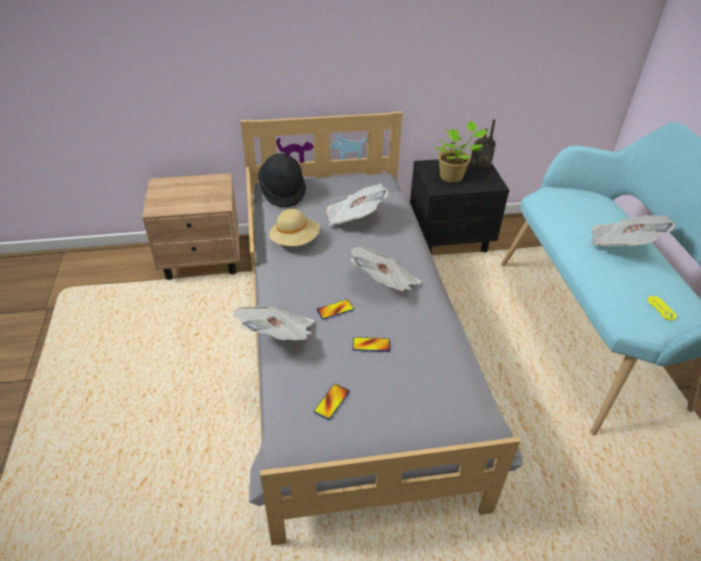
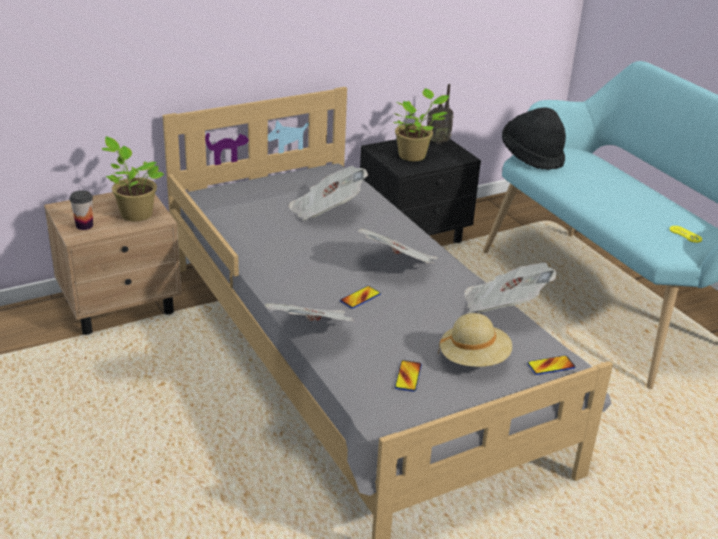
camera: 20 degrees left, 10 degrees down
black hat [258,153,306,207] -> black hat moved to [502,107,566,170]
beige hat [269,209,320,246] -> beige hat moved to [438,313,512,367]
phone [353,337,390,352] -> phone moved to [527,355,575,375]
newspaper [591,215,675,246] -> newspaper moved to [464,262,556,313]
none -> cup [70,190,93,230]
none -> potted plant [102,137,165,221]

